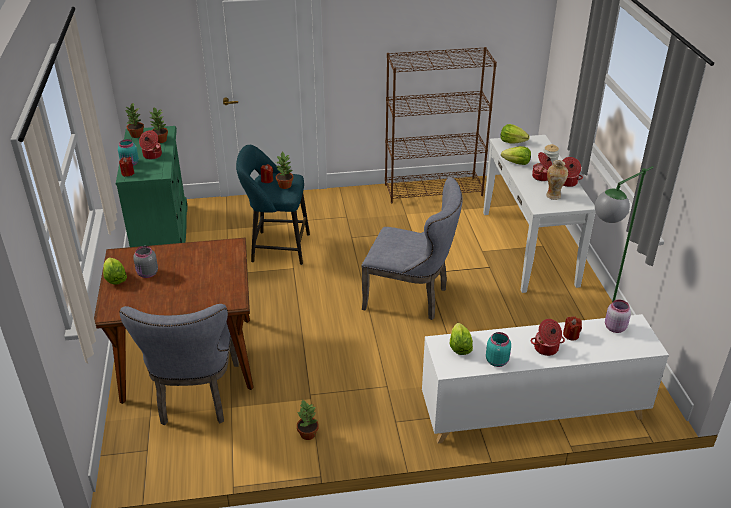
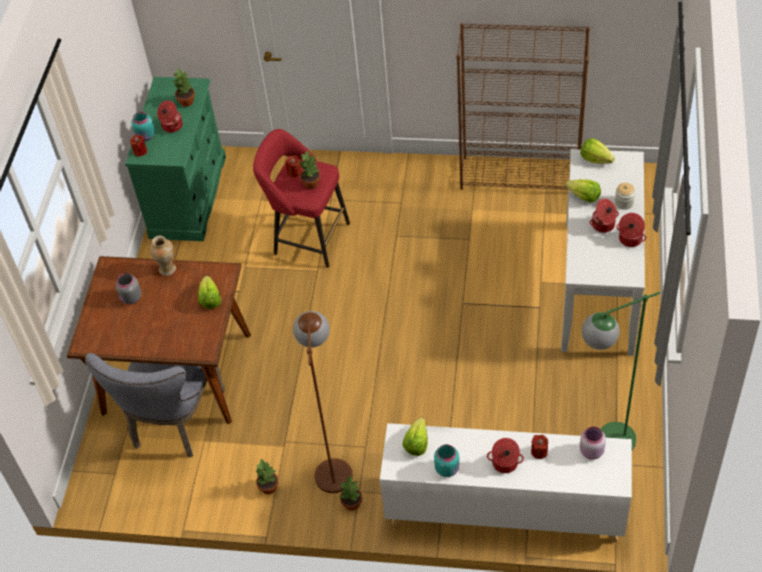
camera: 20 degrees right, 15 degrees up
lettuce [103,257,127,285] -> lettuce moved to [198,276,221,309]
potted plant [125,103,144,138] -> potted plant moved to [340,475,363,511]
turquoise stool [236,145,310,265] -> red stool [253,129,350,268]
grey chair [362,177,463,320] -> none
vase [546,160,568,200] -> vase moved to [149,236,176,276]
none -> brown floor lamp [293,311,353,493]

